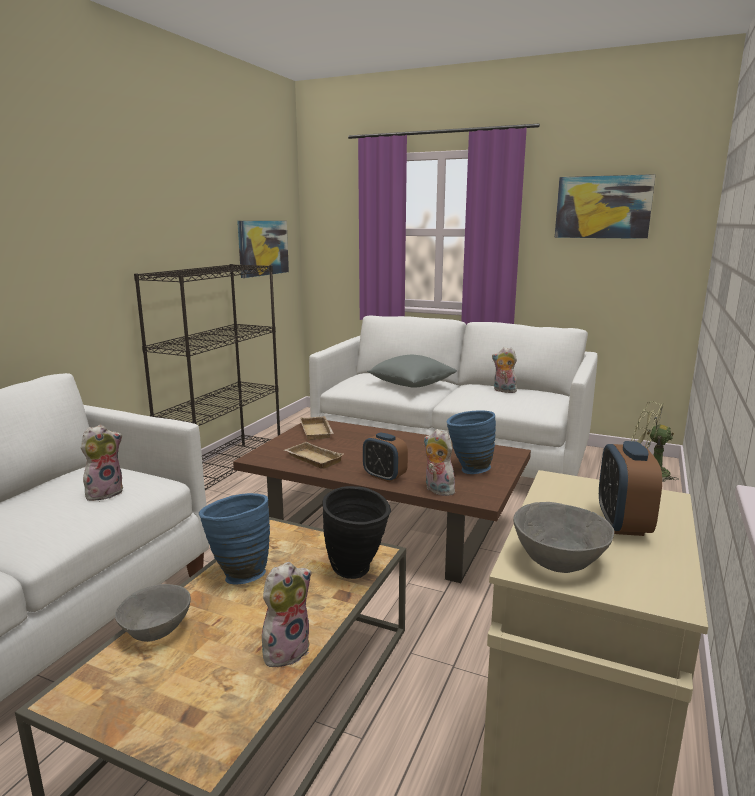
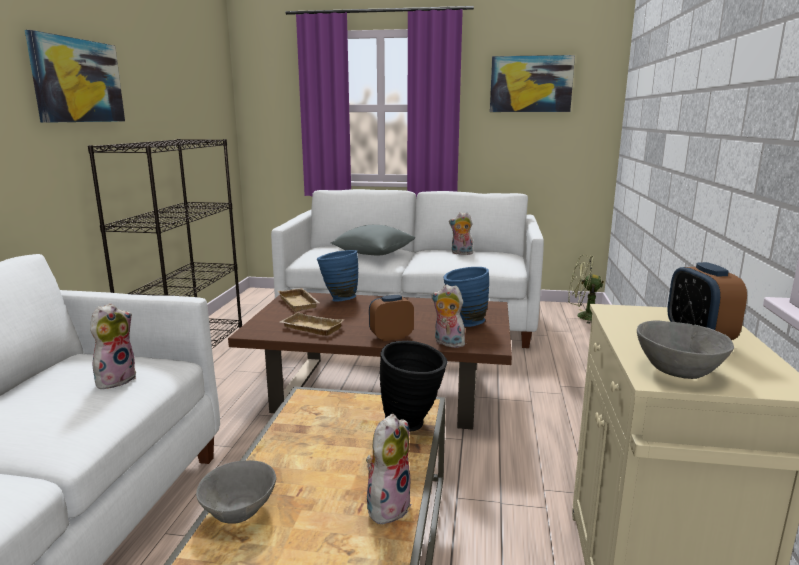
camera: 15 degrees left, 0 degrees up
blue vase [199,493,270,585] -> blue vase moved to [317,250,358,302]
picture [237,221,289,278] -> picture moved to [25,30,125,123]
alarm clock [363,432,408,482] -> alarm clock turned 135 degrees clockwise [369,295,414,341]

